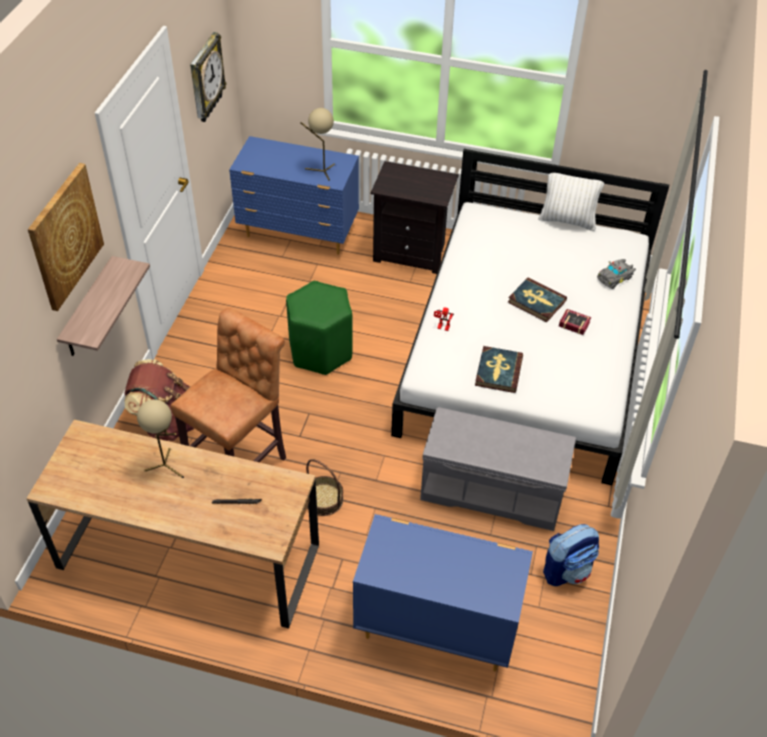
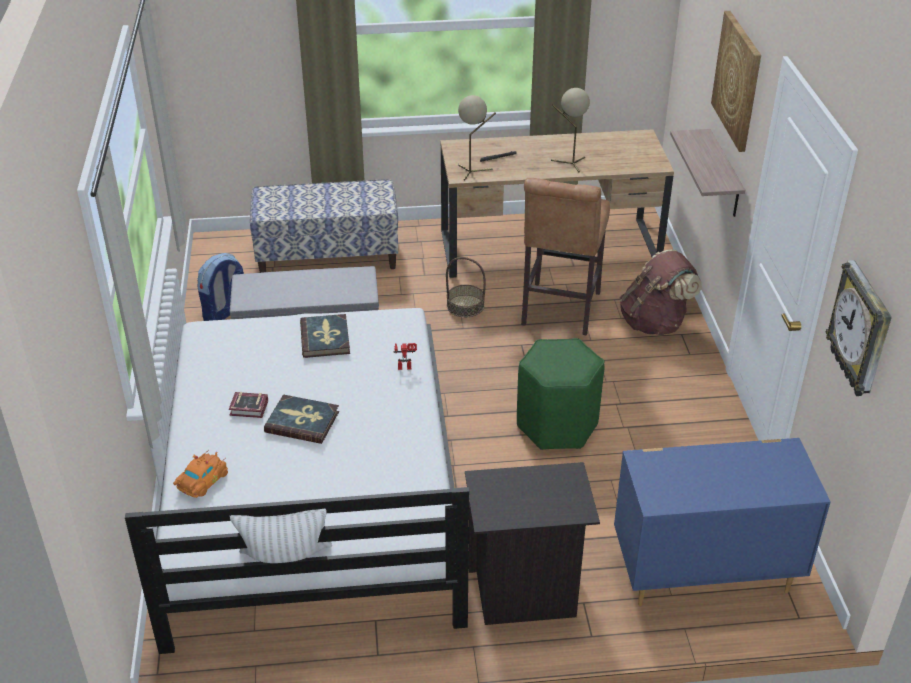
camera: 160 degrees right, 10 degrees down
beige table lamp [300,108,335,181] -> beige table lamp moved to [458,95,496,181]
blue dresser [353,514,533,672] -> bench [250,179,398,273]
grey toy car [597,259,636,289] -> orange toy car [173,450,228,498]

